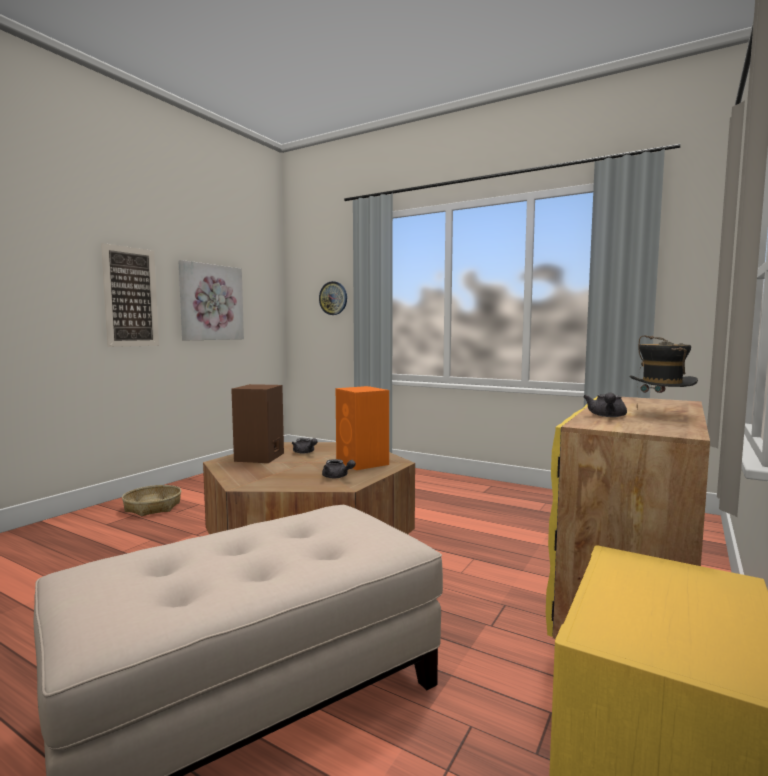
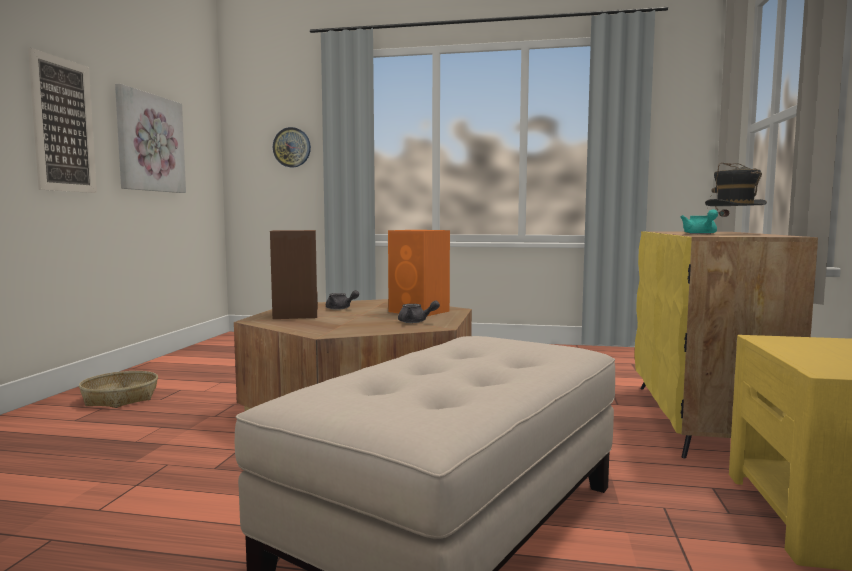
camera: 20 degrees left, 0 degrees up
grey teapot [583,392,627,417] -> turquoise teapot [680,209,718,234]

